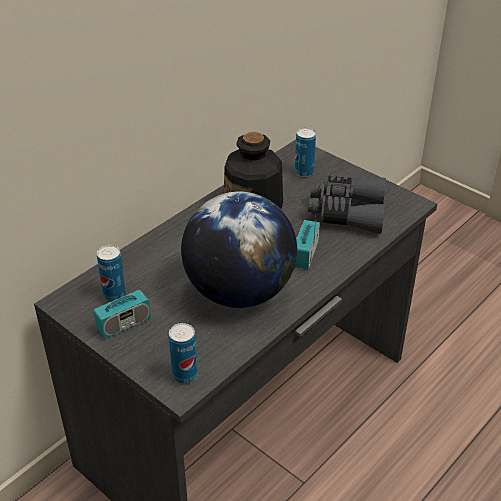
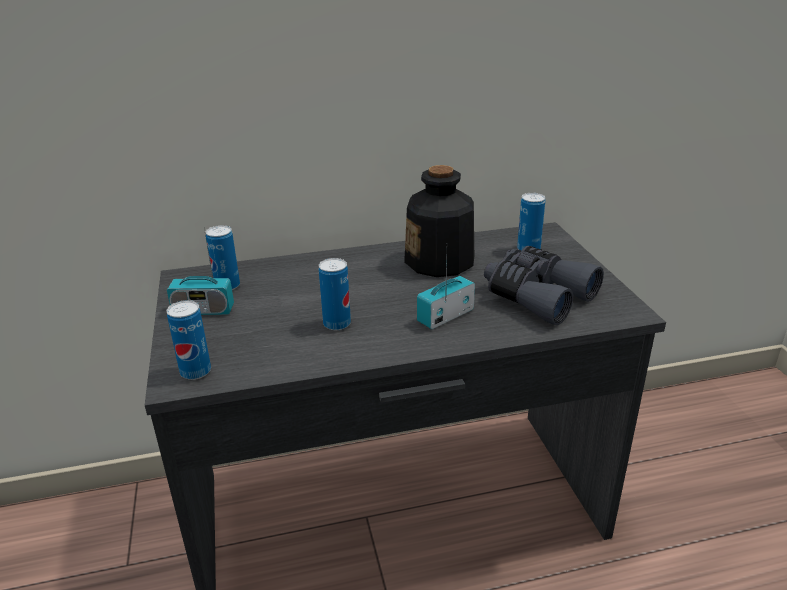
camera: 35 degrees right, 10 degrees down
globe [181,192,297,308] -> can [319,258,351,330]

